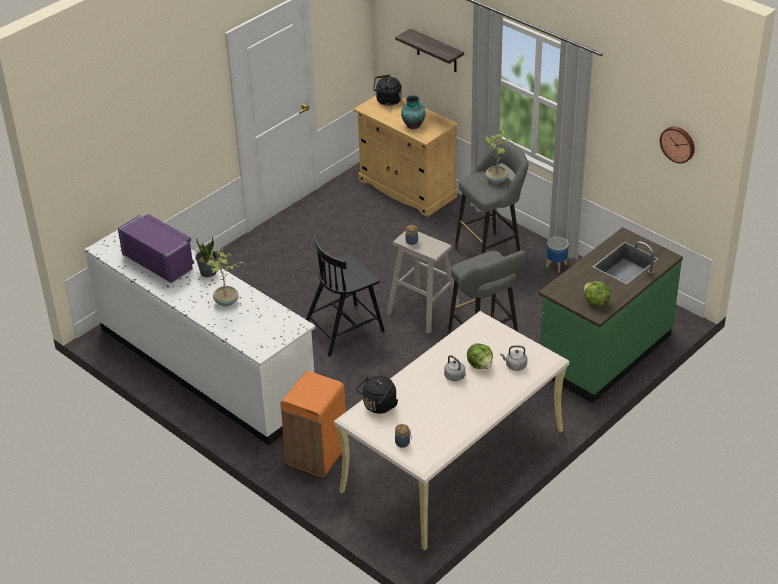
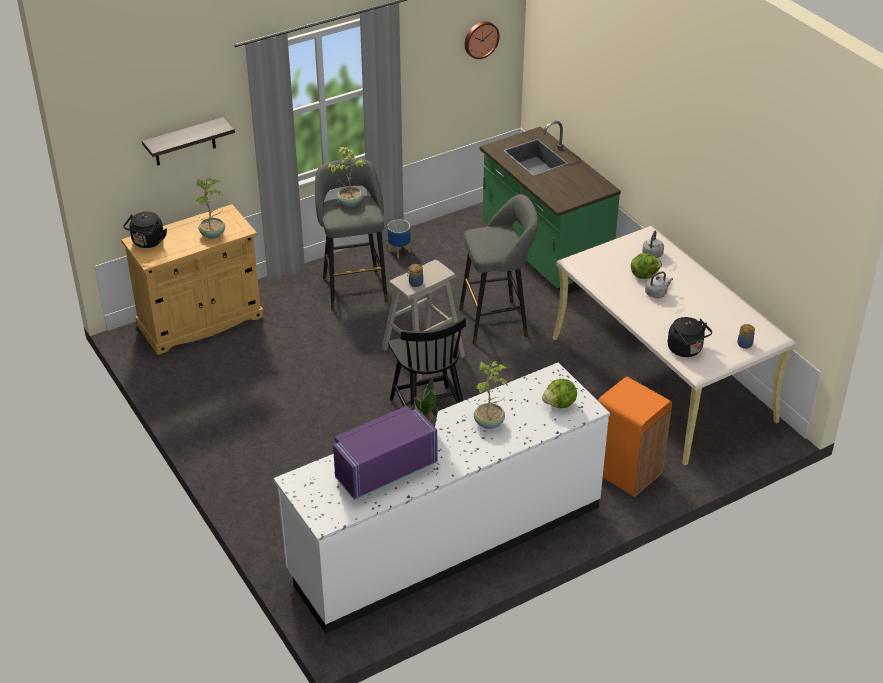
camera: 75 degrees left, 0 degrees up
vase [401,95,425,129] -> potted plant [196,178,225,239]
lettuce [584,281,610,306] -> lettuce moved to [542,379,577,408]

